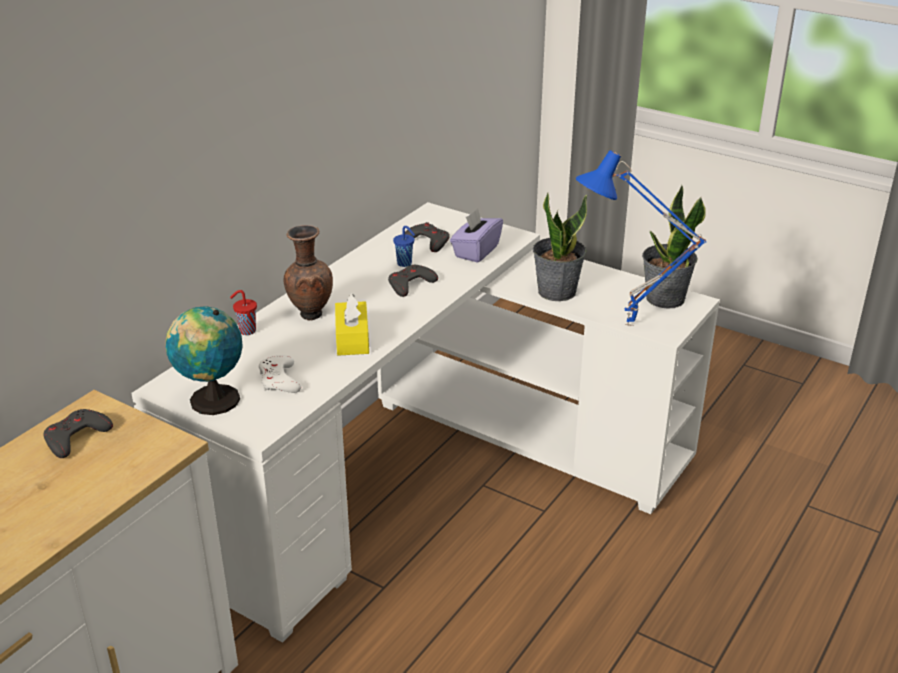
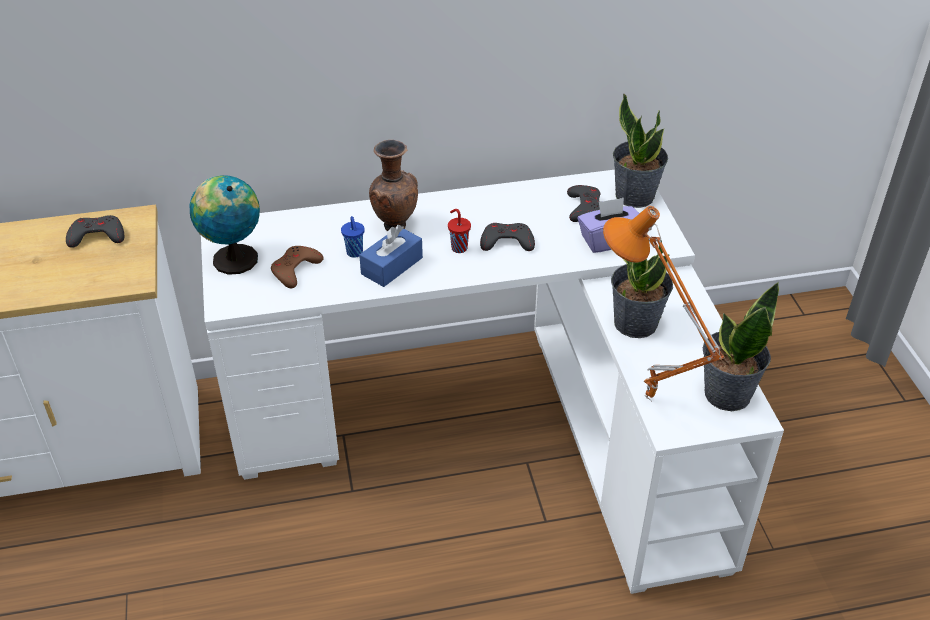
camera: 45 degrees right, 10 degrees up
red cup [230,290,257,335] -> red cup moved to [448,209,471,253]
white game controller [258,355,301,393] -> brown game controller [271,246,324,288]
yellow tissue box [335,294,369,356] -> blue tissue box [359,225,423,287]
blue cup [393,226,415,267] -> blue cup moved to [341,216,364,258]
blue table lamp [576,150,706,326] -> orange table lamp [603,206,724,401]
none -> potted plant [613,94,668,208]

